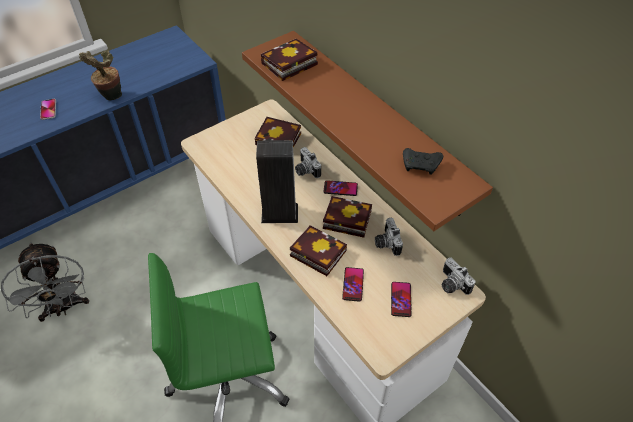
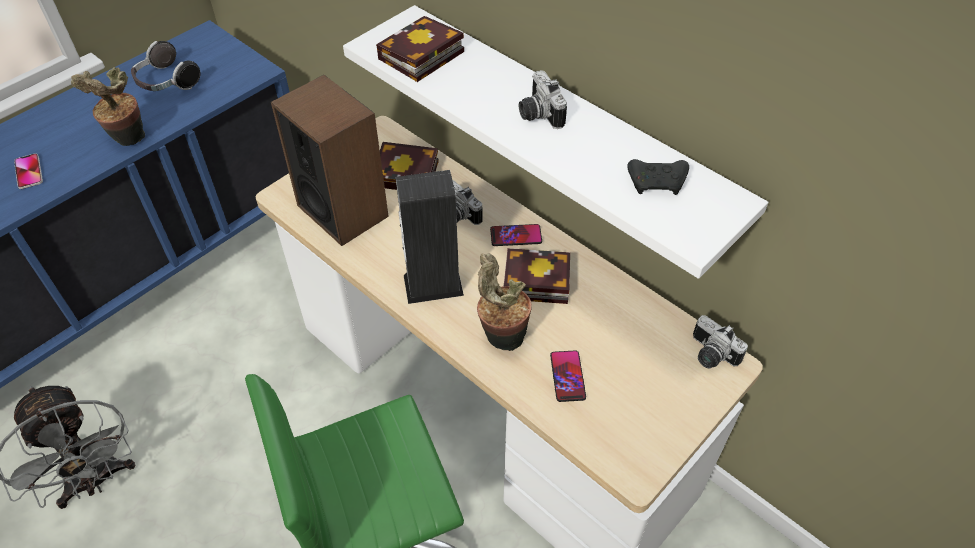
camera: 10 degrees left, 0 degrees up
brown shelf [242,31,493,231] -> white shelf [343,5,769,279]
book [290,225,347,276] -> potted plant [477,254,532,351]
camera [375,217,403,256] -> camera moved to [519,70,567,129]
phone [391,282,411,317] -> none
none -> headphones [131,41,200,91]
none -> speaker [271,75,389,246]

